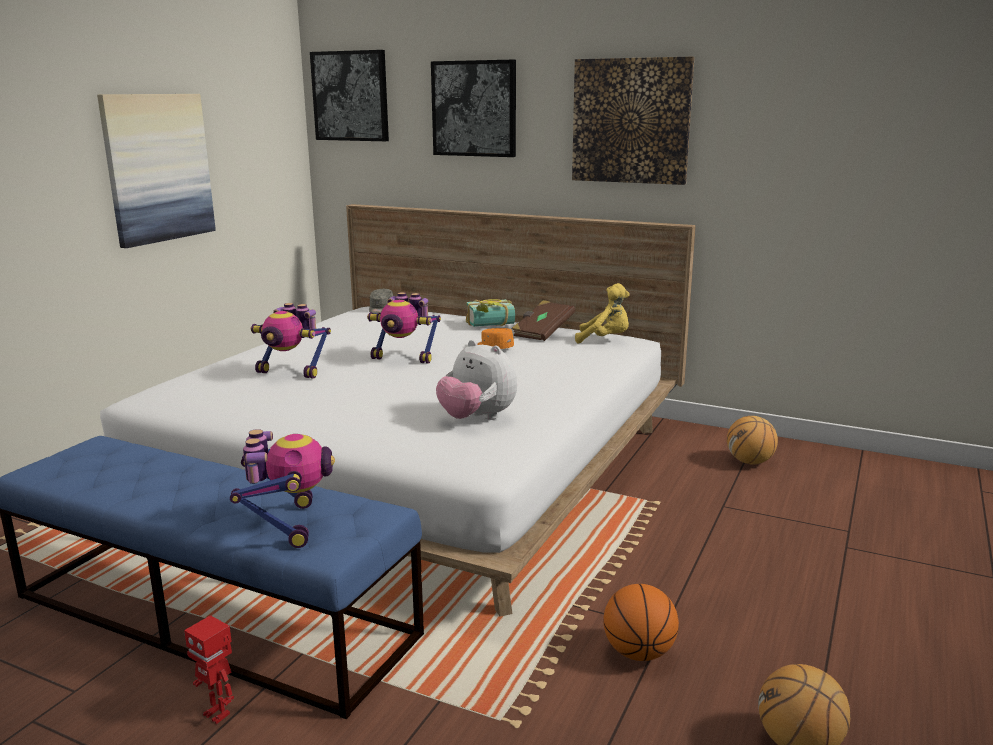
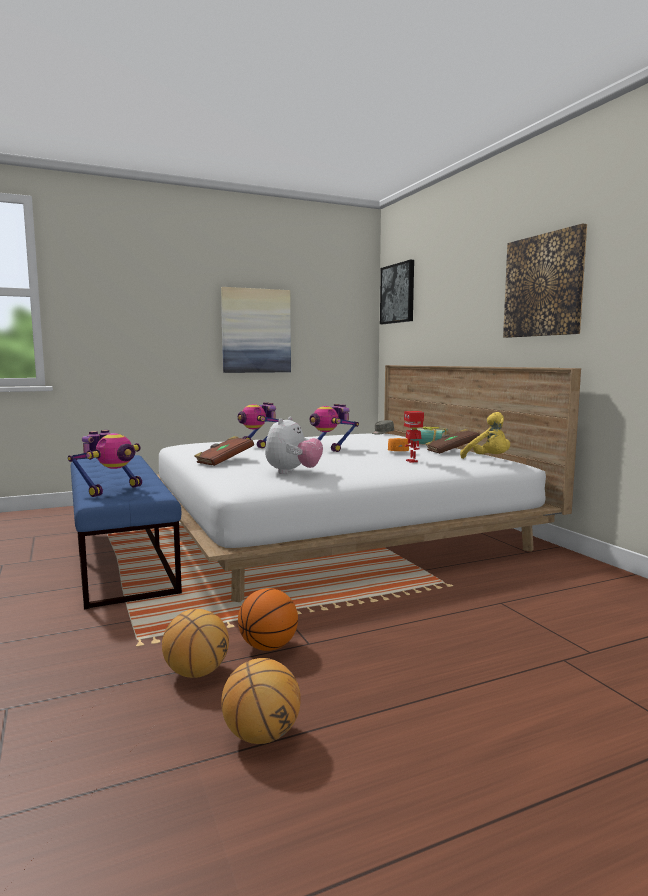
camera: 40 degrees right, 10 degrees down
toy robot [184,615,234,724] -> toy robot moved to [404,411,424,463]
picture [431,60,516,157] -> none
plush toy [436,340,517,420] -> plush toy turned 150 degrees counterclockwise [265,417,323,474]
basketball [727,416,778,465] -> basketball moved to [162,609,229,678]
none -> brown book [194,436,254,466]

